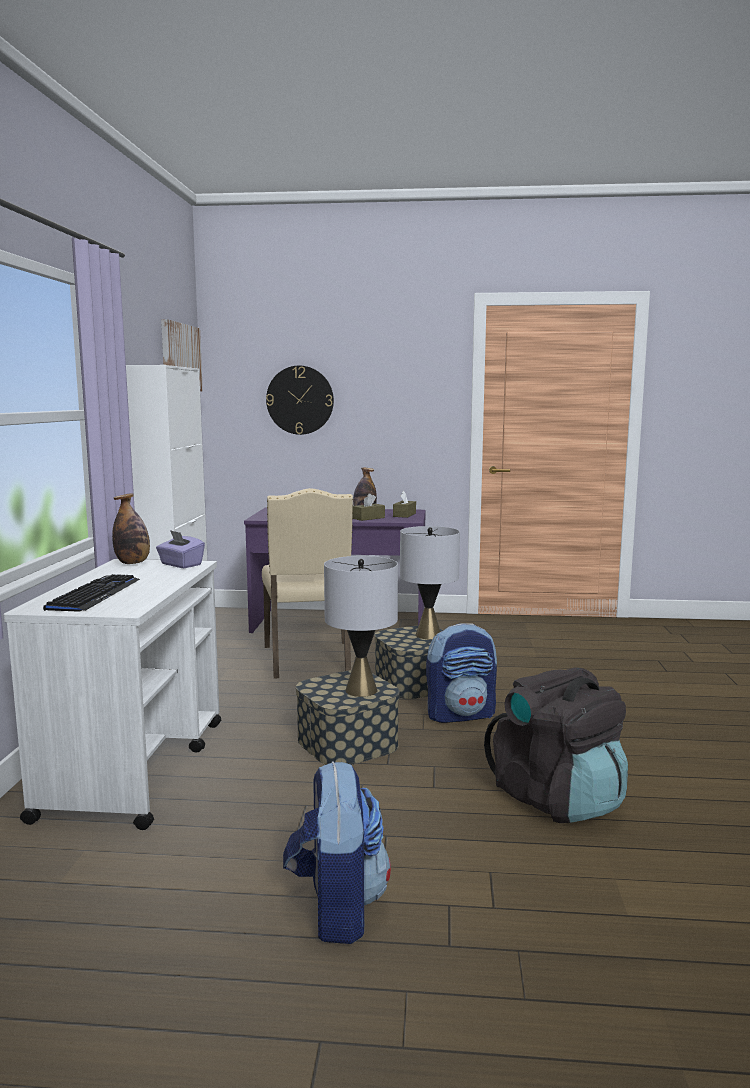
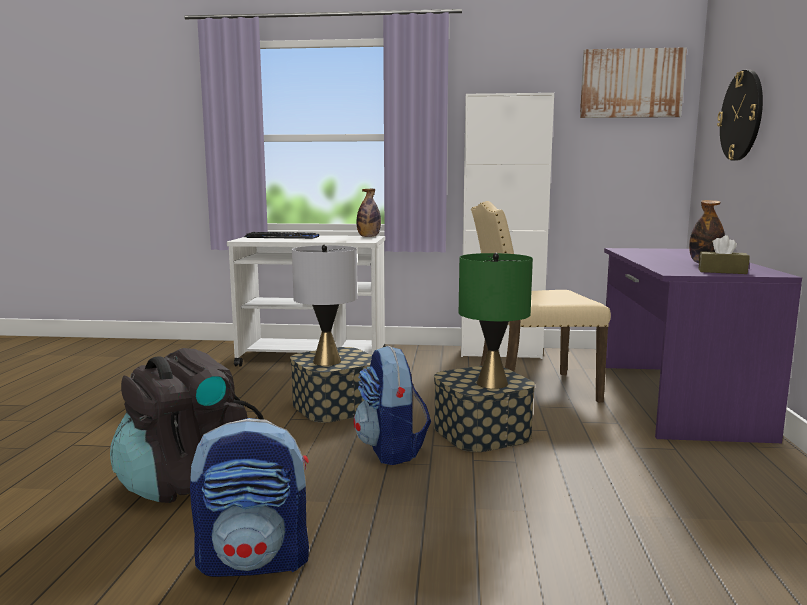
camera: 90 degrees right, 0 degrees up
purple tissue box [156,530,205,568] -> none
backpack [283,761,391,944] -> backpack moved to [190,418,309,577]
brown tissue box [352,493,385,521] -> none
grey table lamp [400,526,460,639] -> green table lamp [459,253,533,389]

